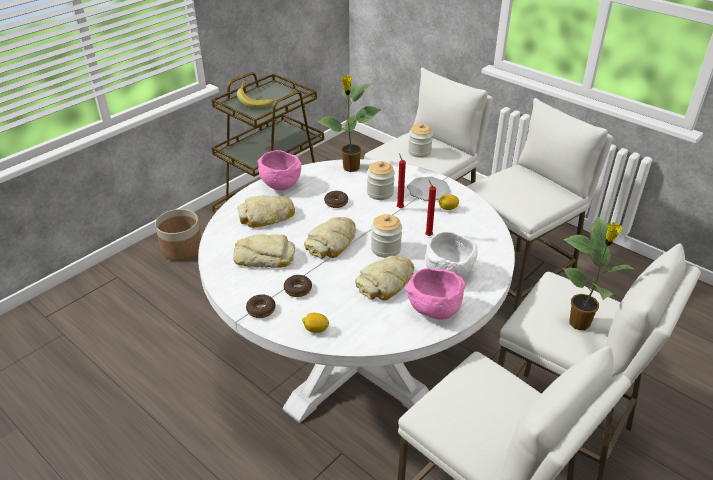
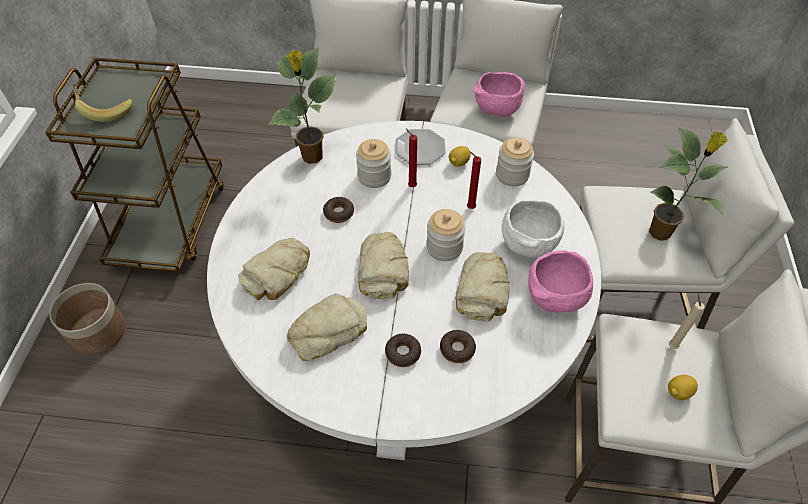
camera: 35 degrees left, 15 degrees up
donut [246,294,276,318] -> donut moved to [440,330,476,363]
pink bowl [257,150,302,190] -> pink bowl moved to [473,72,525,117]
lemon [302,313,329,333] -> lemon moved to [668,375,698,400]
jar [408,123,433,158] -> jar moved to [496,137,534,186]
none -> beige candle [669,293,705,349]

